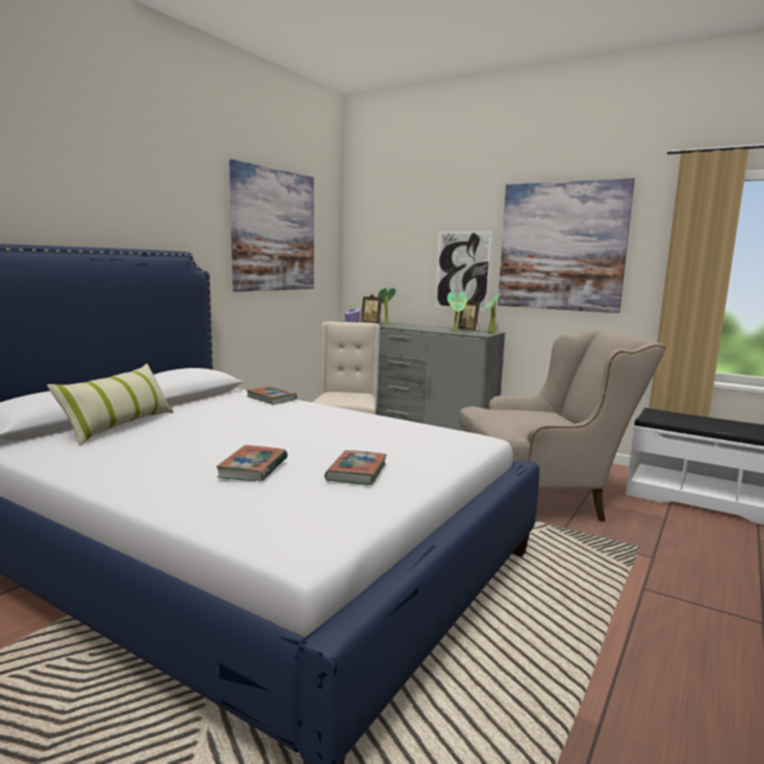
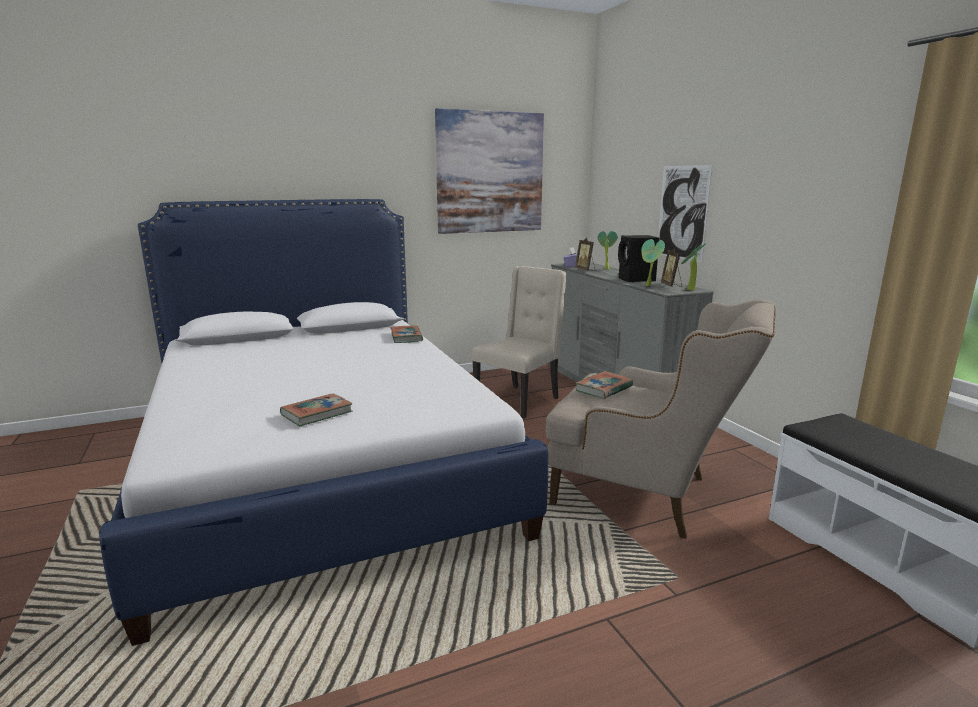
camera: 35 degrees right, 5 degrees up
pillow [47,363,173,446] -> none
book [216,445,287,481] -> book moved to [576,371,633,399]
picture [498,178,635,313] -> none
none -> black speaker [618,235,659,282]

